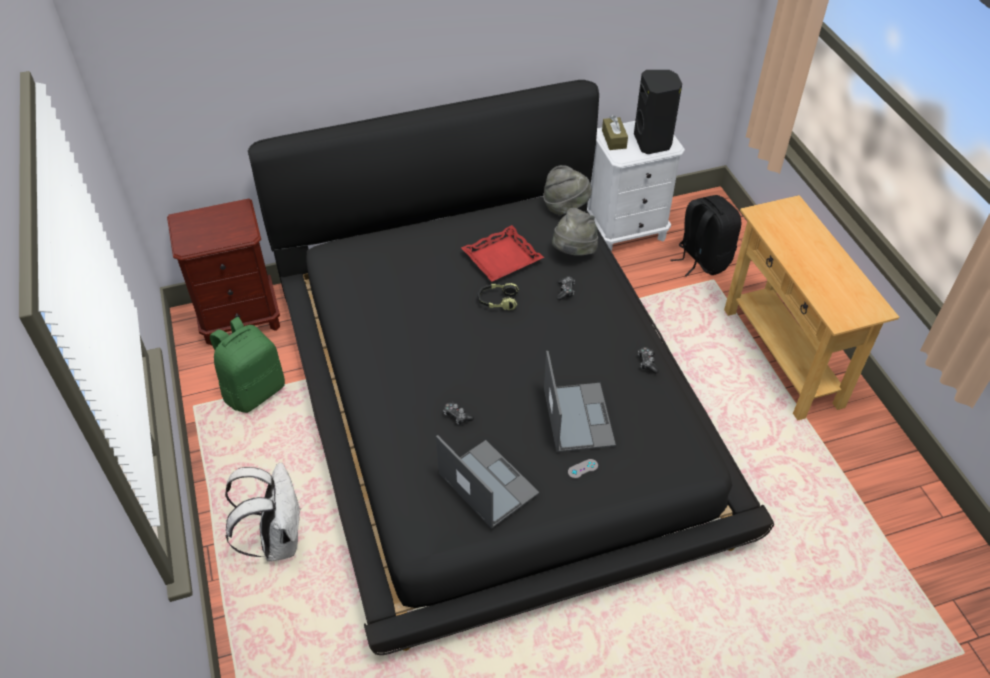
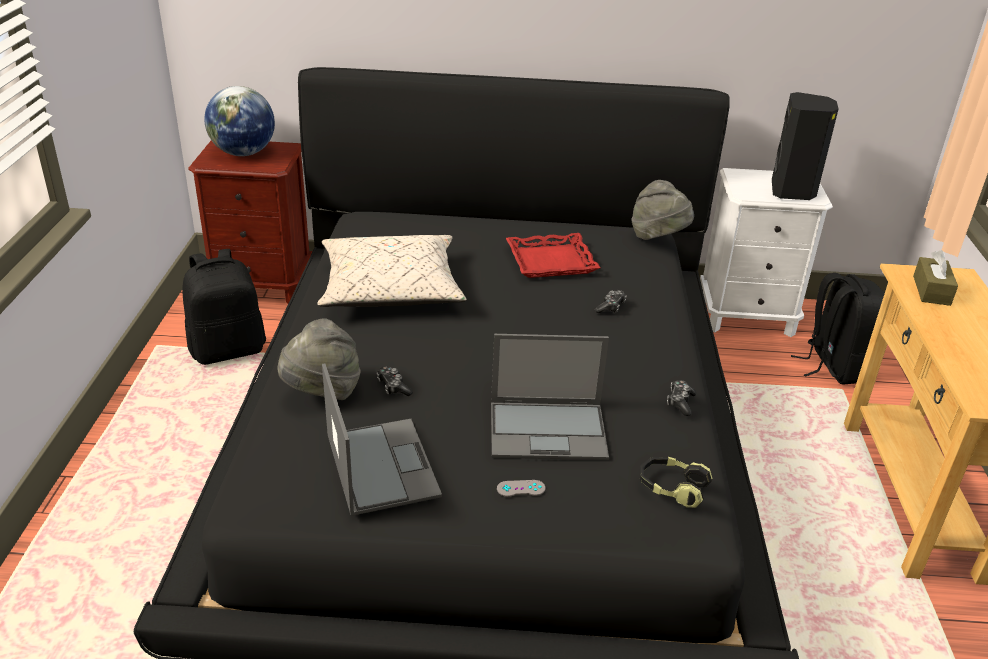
camera: 20 degrees right, 15 degrees down
green backpack [210,317,285,413] -> black backpack [182,249,266,365]
white backpack [225,462,301,561] -> none
headphones [478,283,519,310] -> headphones moved to [640,457,712,508]
laptop [544,351,616,452] -> laptop turned 75 degrees clockwise [491,334,609,460]
grey hat [552,208,598,256] -> grey hat moved to [277,318,361,400]
brown tissue box [602,115,628,150] -> brown tissue box moved to [913,250,958,306]
none -> globe [204,86,275,156]
none -> beige pillow [318,235,466,307]

